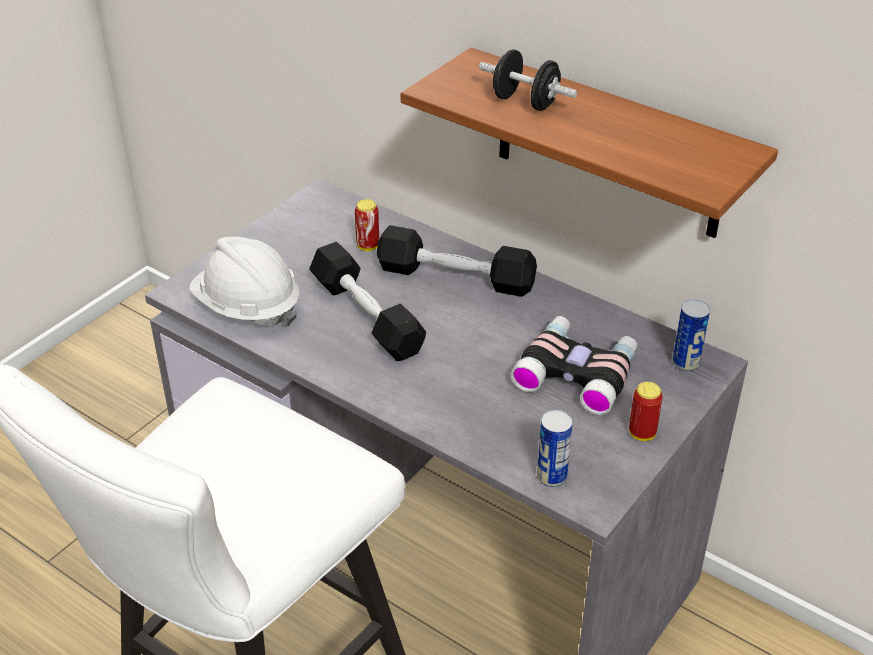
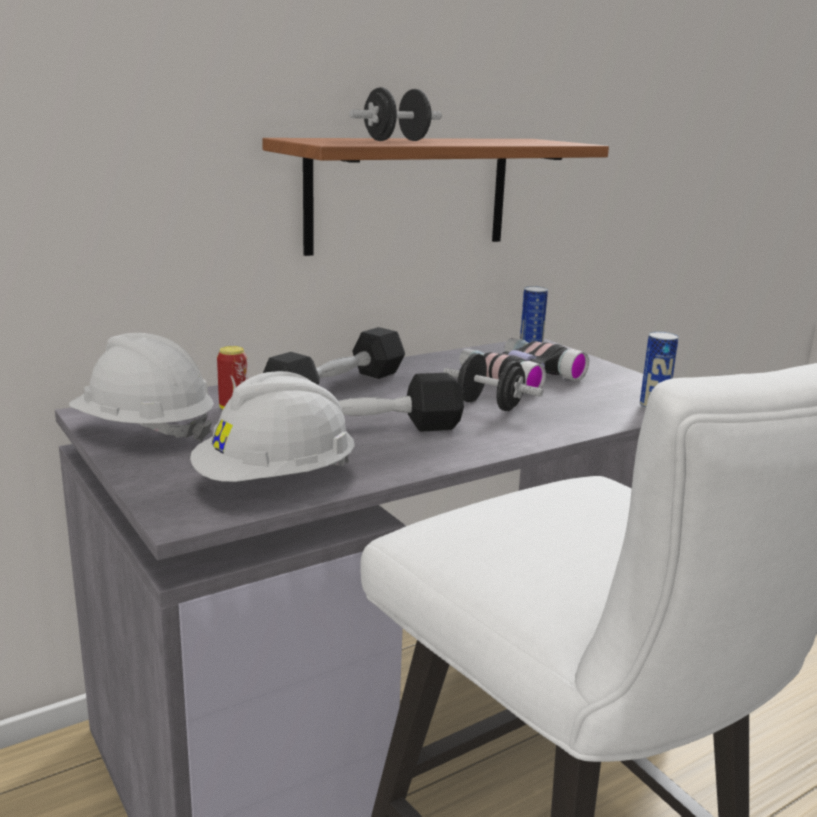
camera: 70 degrees left, 20 degrees down
can [629,382,663,441] -> none
none -> white hard hat [69,333,214,442]
none -> black dumbbell [443,353,543,411]

